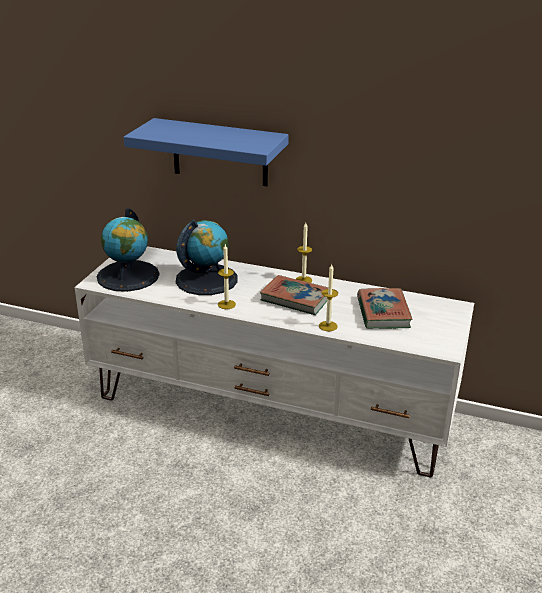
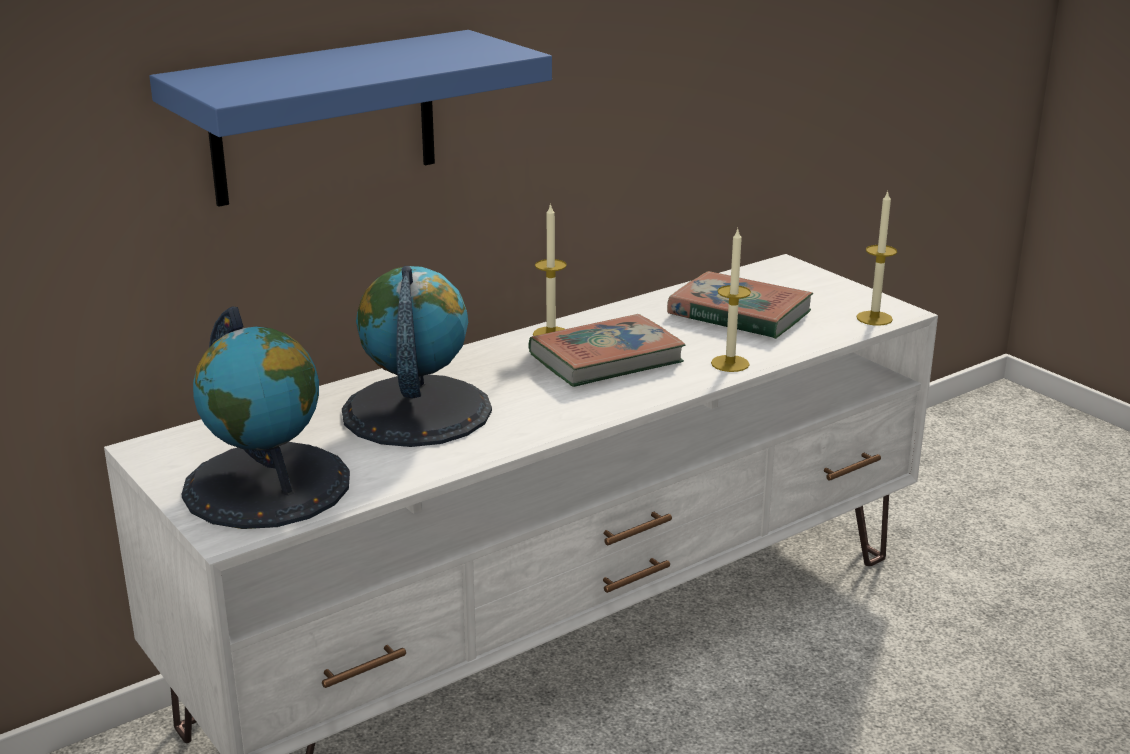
camera: 55 degrees left, 5 degrees down
candle [218,245,236,309] -> candle moved to [856,191,897,326]

